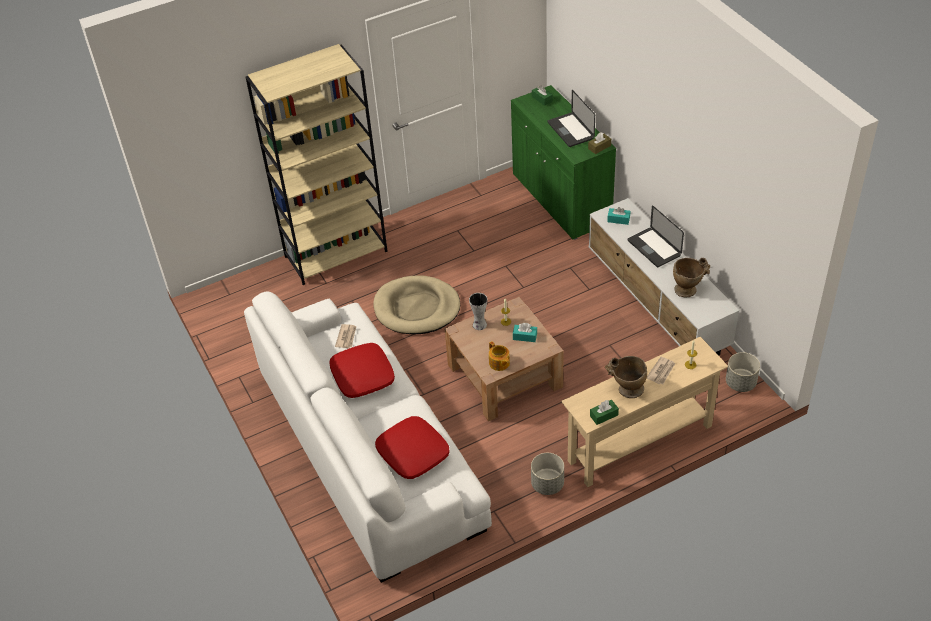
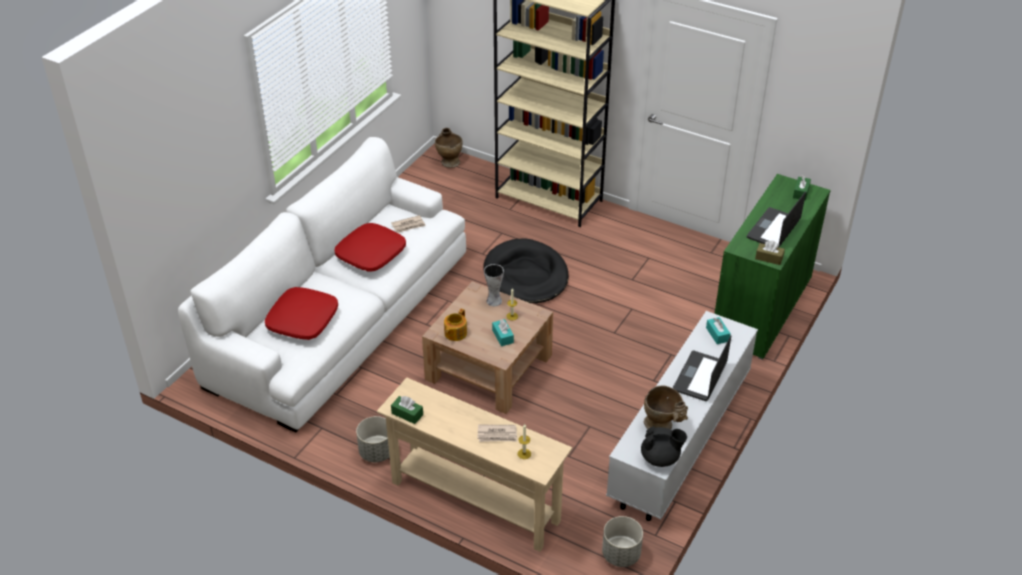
camera: 55 degrees right, 5 degrees down
beige dog bed [373,275,460,335] -> black dog bed [483,238,569,303]
beige vase [605,356,647,398] -> beige vase moved to [435,128,463,168]
none -> black teapot [641,426,687,467]

